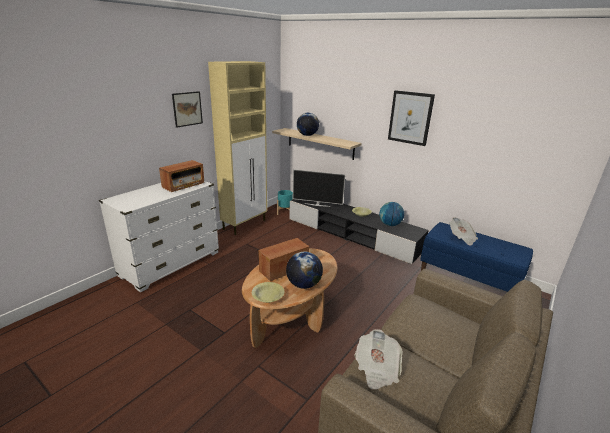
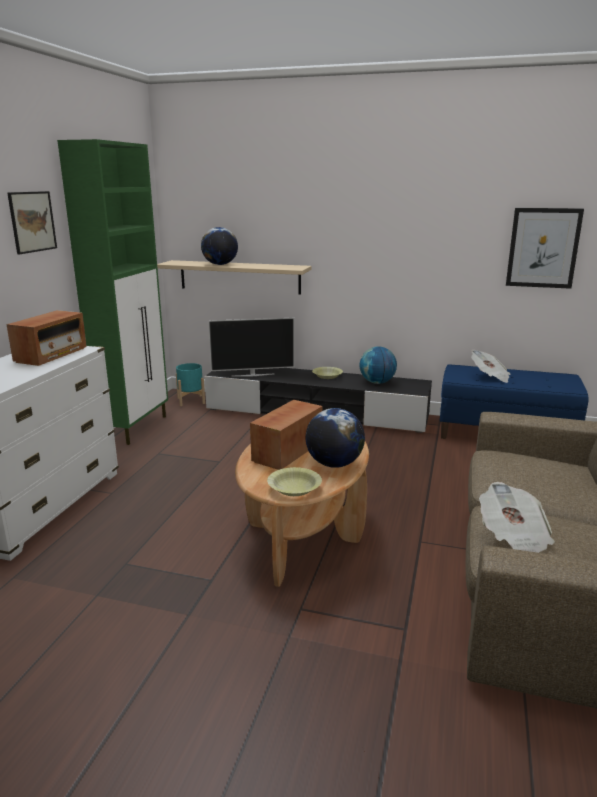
camera: 20 degrees left, 5 degrees down
beige cabinet [208,61,267,235] -> green cabinet [57,139,168,445]
picture [388,90,435,146] -> picture moved to [506,208,584,289]

